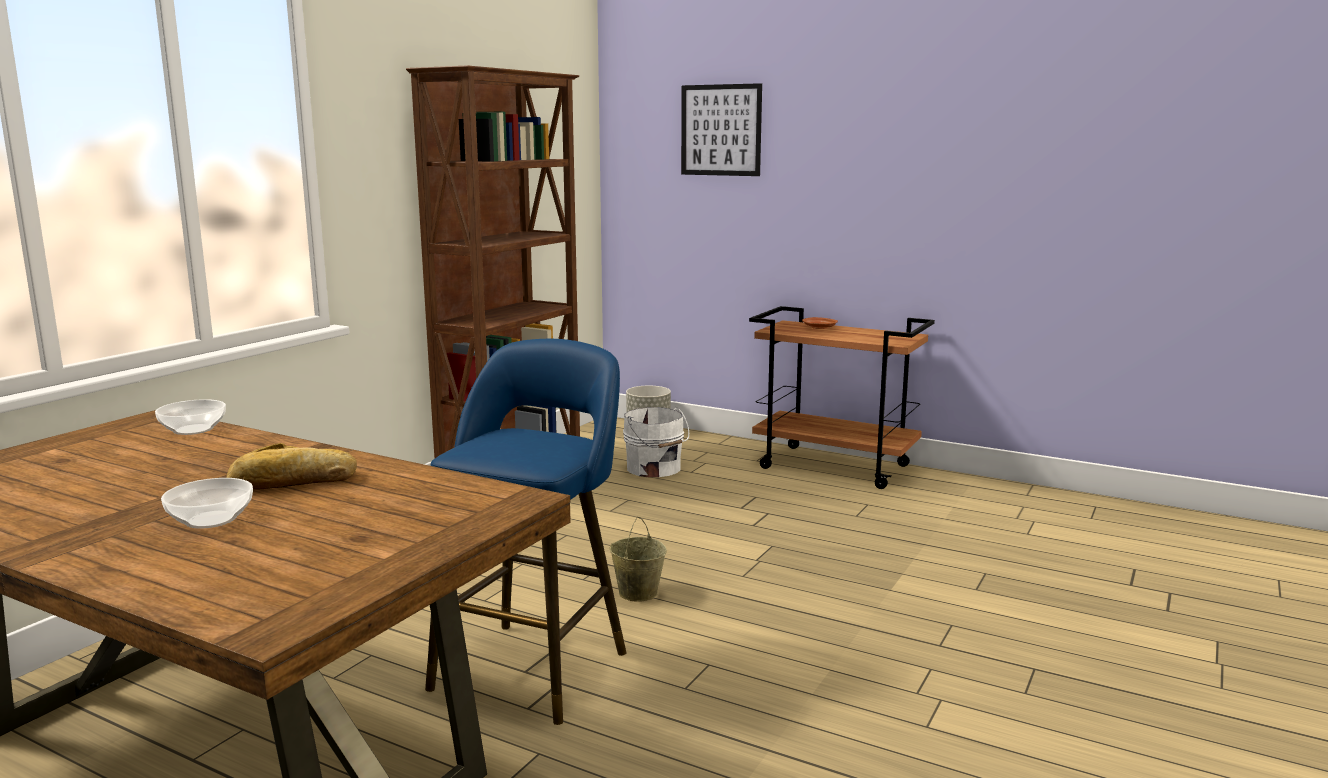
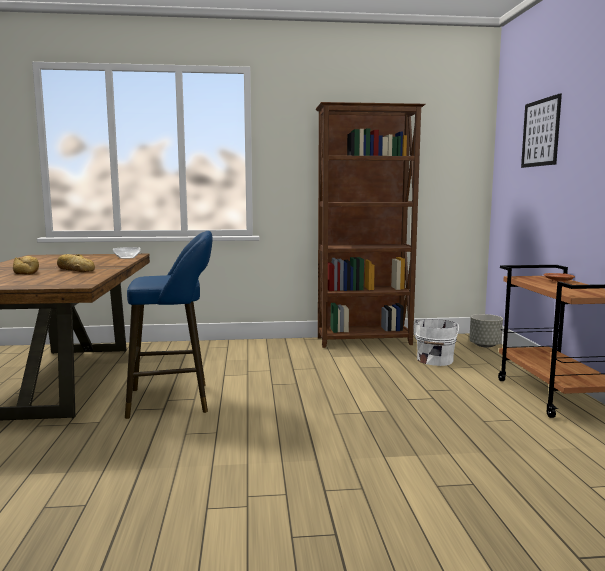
camera: 55 degrees right, 5 degrees down
bowl [161,478,253,529] -> bread [13,256,39,275]
beige bucket [610,517,667,601] -> none

